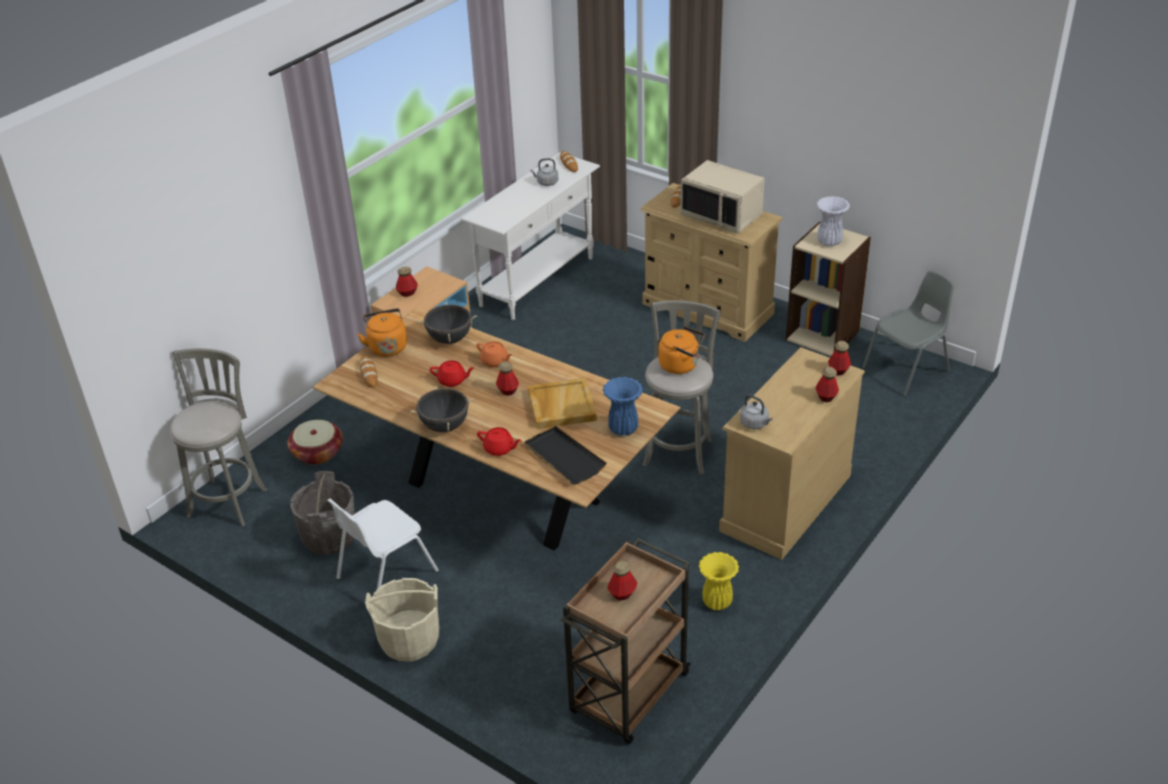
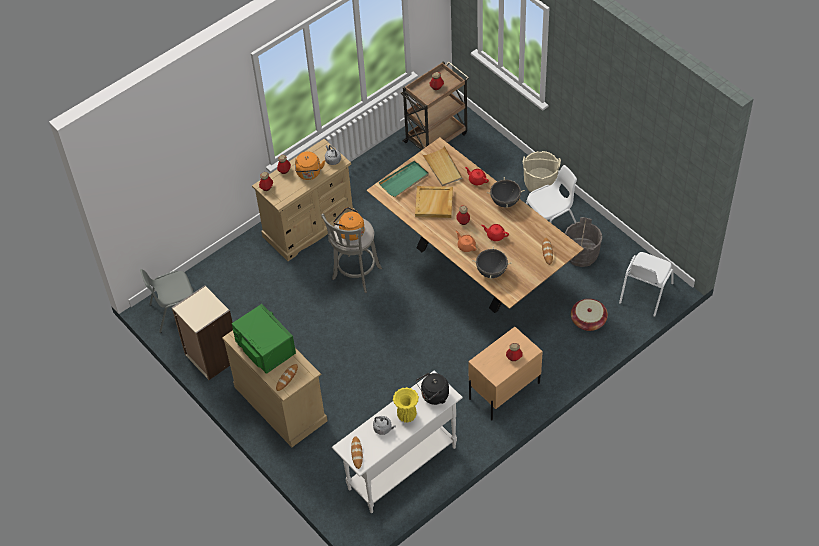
camera: 165 degrees left, 15 degrees up
grey stool [170,348,268,527] -> white chair [619,252,673,317]
orange kettle [357,308,407,357] -> orange kettle moved to [295,151,325,180]
black tray [525,426,607,484] -> beige tray [423,146,463,186]
blue vase [603,377,643,436] -> green tray [379,161,429,197]
beige microwave [680,160,764,234] -> green microwave [232,304,296,374]
yellow vase [699,552,739,610] -> yellow vase moved to [393,387,419,423]
white vase [816,196,850,246] -> none
none -> black kettle [416,373,449,405]

